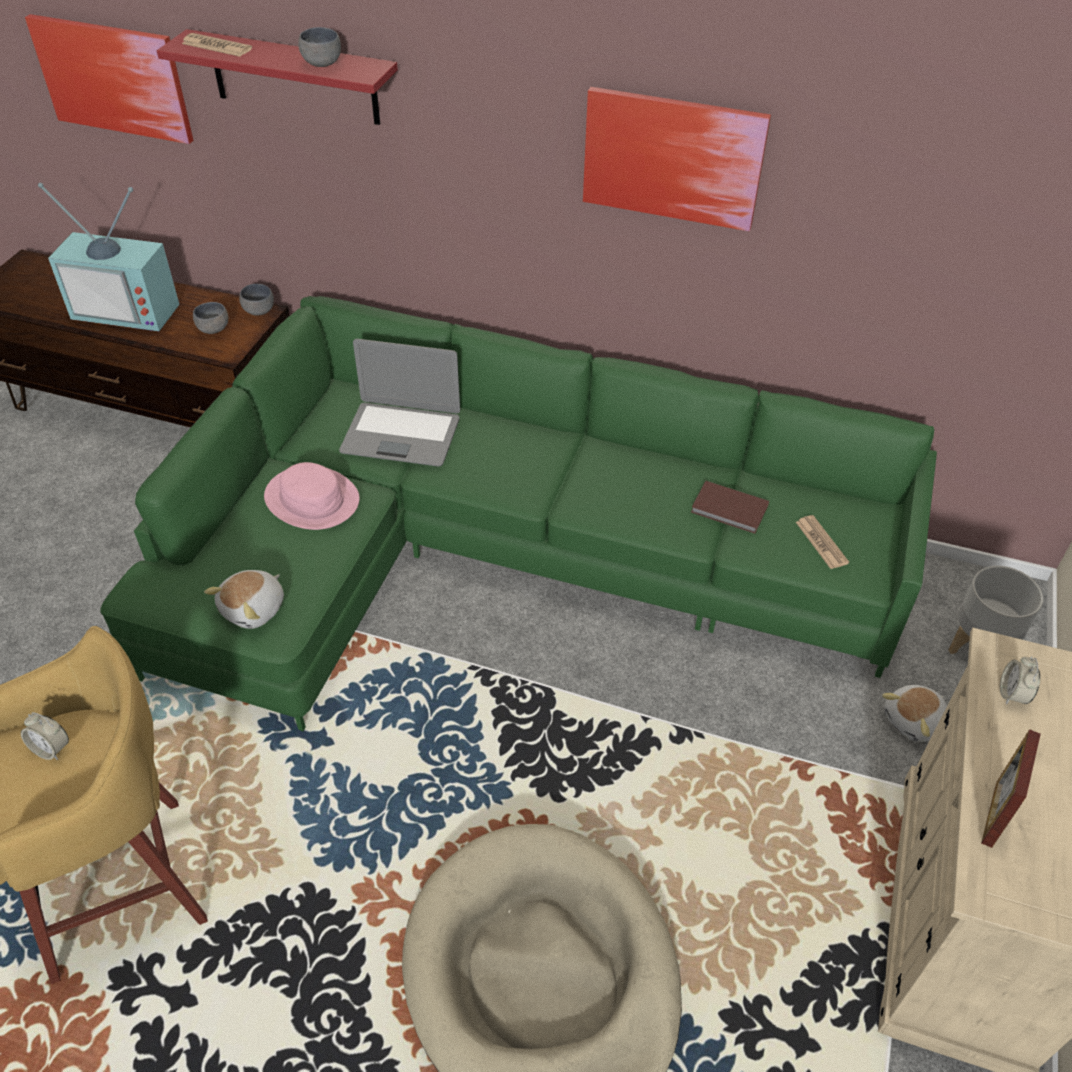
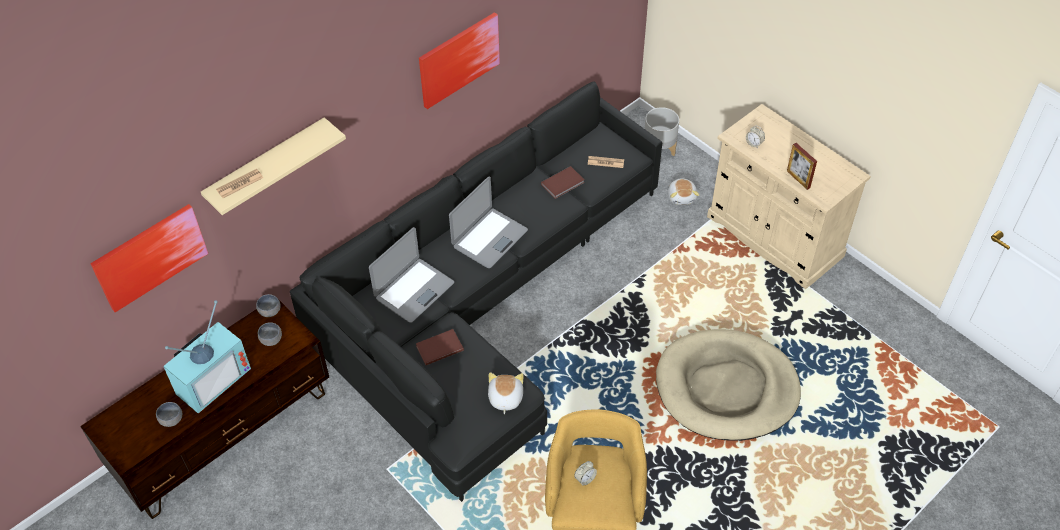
camera: 60 degrees left, 5 degrees up
green sofa [100,296,937,731] -> black sofa [290,81,662,502]
red shelf [157,29,398,125] -> beige shelf [201,117,346,215]
plush toy [204,570,284,629] -> plush toy turned 150 degrees counterclockwise [488,372,524,414]
pink hat [264,462,360,530] -> brown book [416,329,464,365]
grey bowl [298,27,341,67] -> grey bowl moved to [156,402,182,427]
none -> laptop [449,177,528,268]

